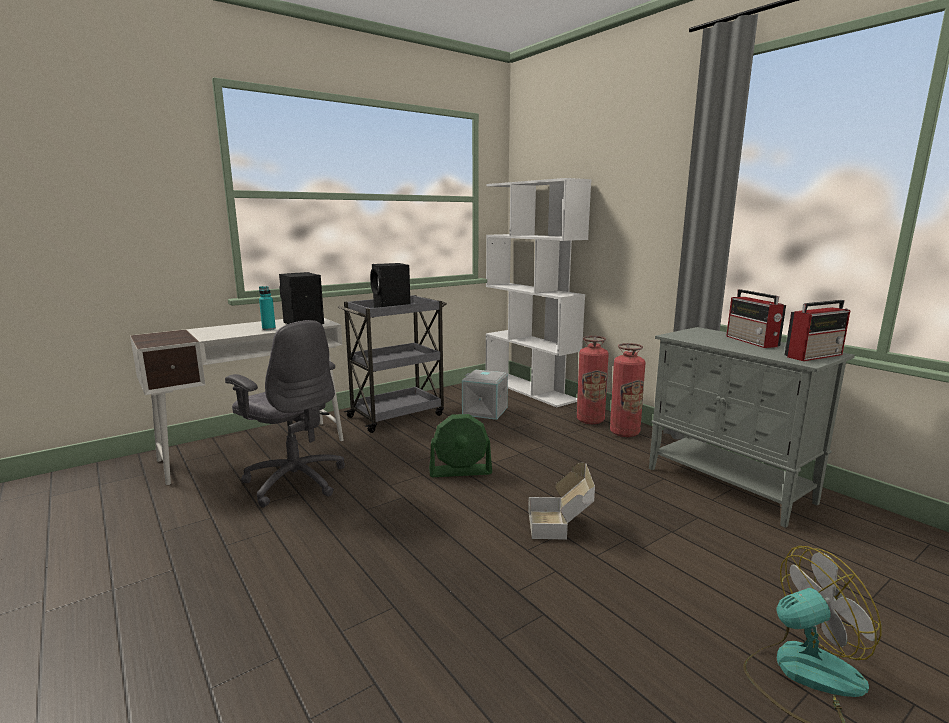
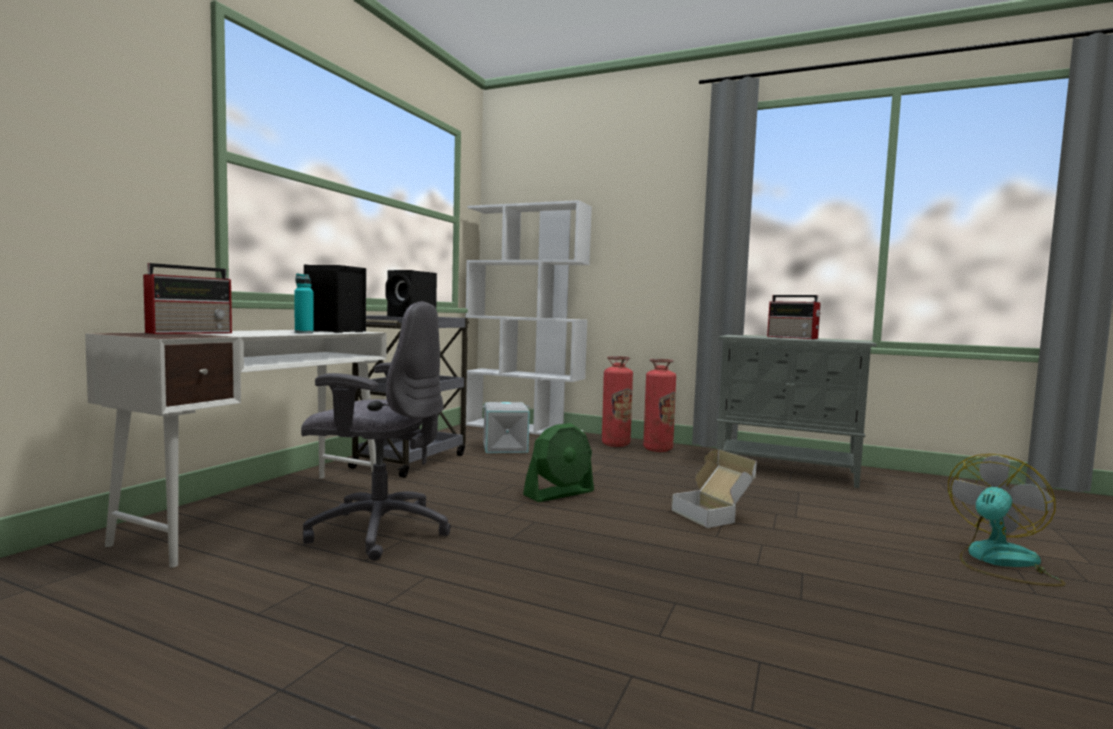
camera: 30 degrees left, 10 degrees down
radio [785,300,850,361] -> radio moved to [143,263,232,334]

